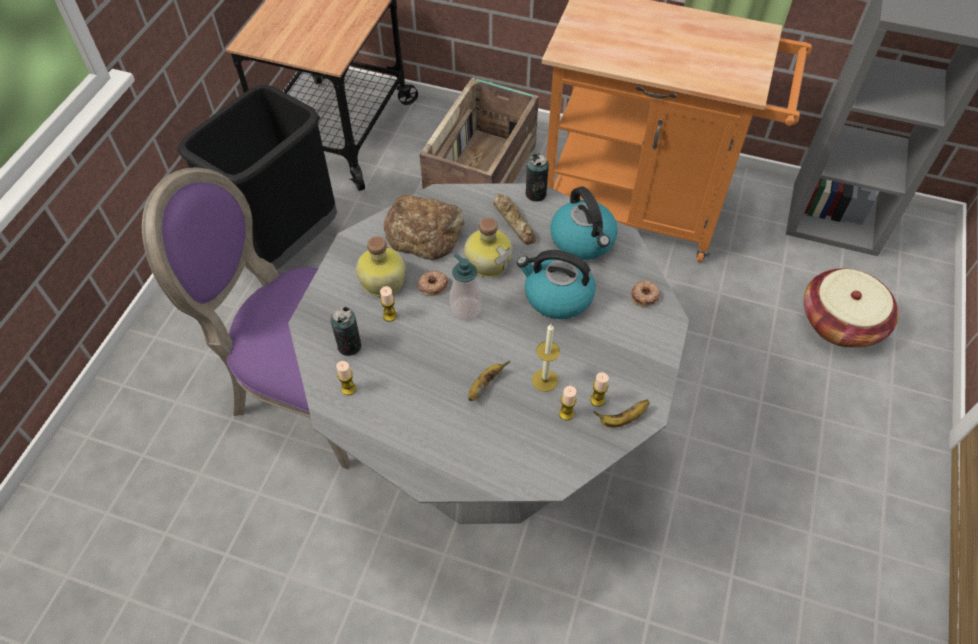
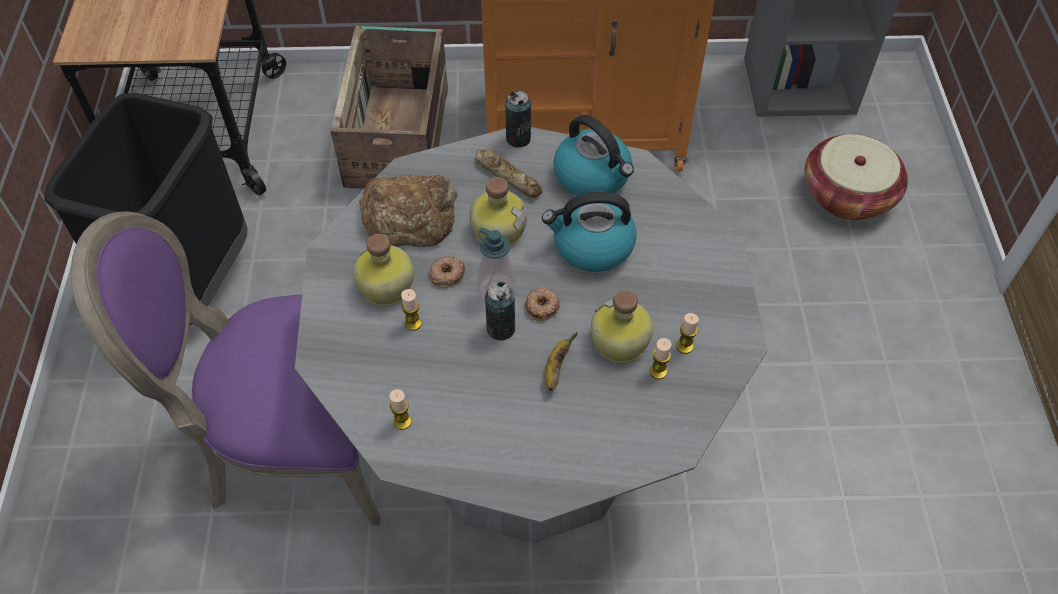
camera: 20 degrees left, 0 degrees up
can [330,307,361,356] -> can moved to [485,282,515,340]
candle [532,324,560,392] -> bottle [591,290,653,363]
banana [593,400,650,428] -> none
donut [631,281,660,307] -> donut moved to [525,287,560,321]

